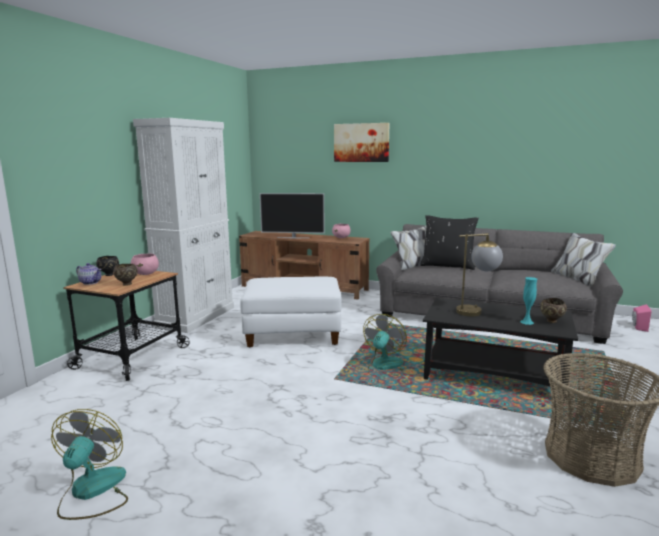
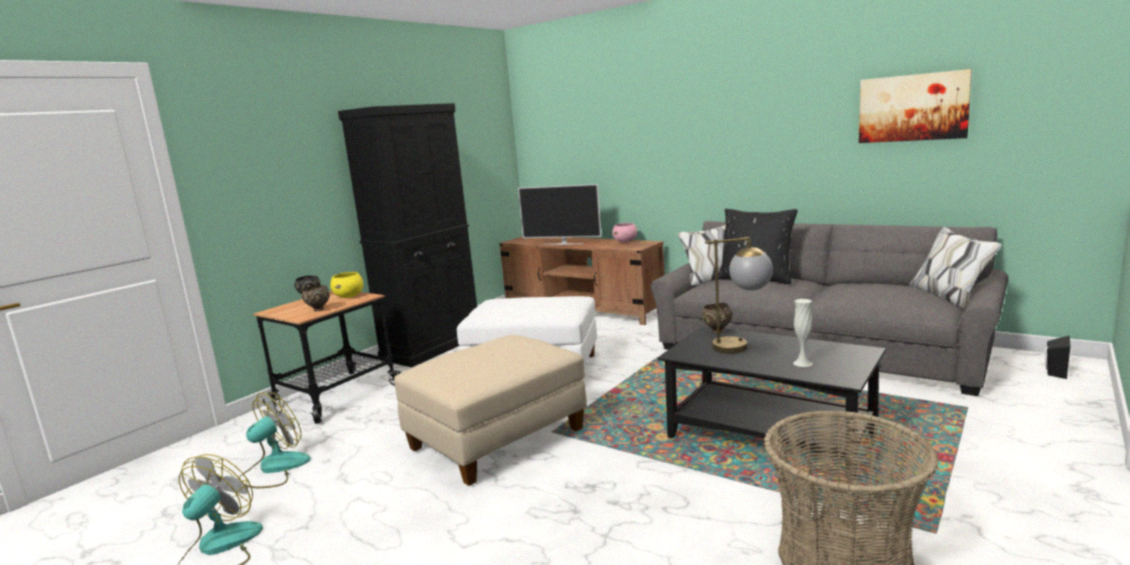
camera: 15 degrees right, 0 degrees up
teapot [76,263,102,285] -> none
pink bowl [131,253,159,275] -> yellow bowl [330,272,363,298]
white cabinet [133,118,234,333] -> black cabinet [338,103,477,367]
picture [334,123,389,162] -> picture moved to [859,69,972,143]
fan [363,314,407,373] -> fan moved to [238,392,311,488]
turquoise vase [520,277,537,325] -> white vase [793,299,813,367]
brown bowl [540,298,567,323] -> brown bowl moved to [702,303,732,333]
pink speaker [632,304,652,332] -> black speaker [1044,335,1071,379]
none -> beige ottoman [394,335,587,486]

